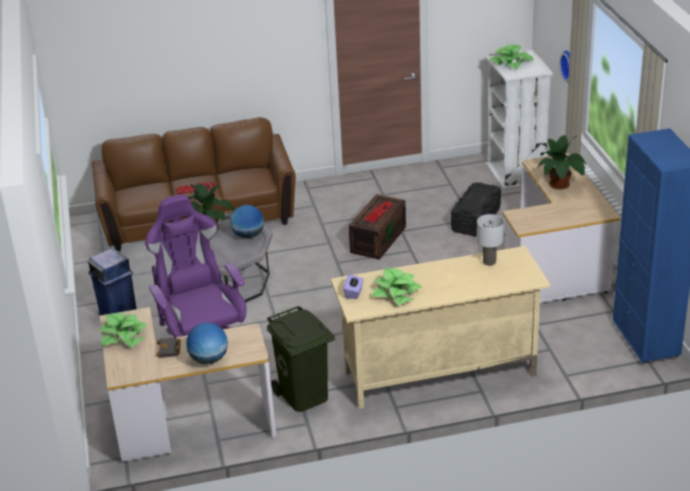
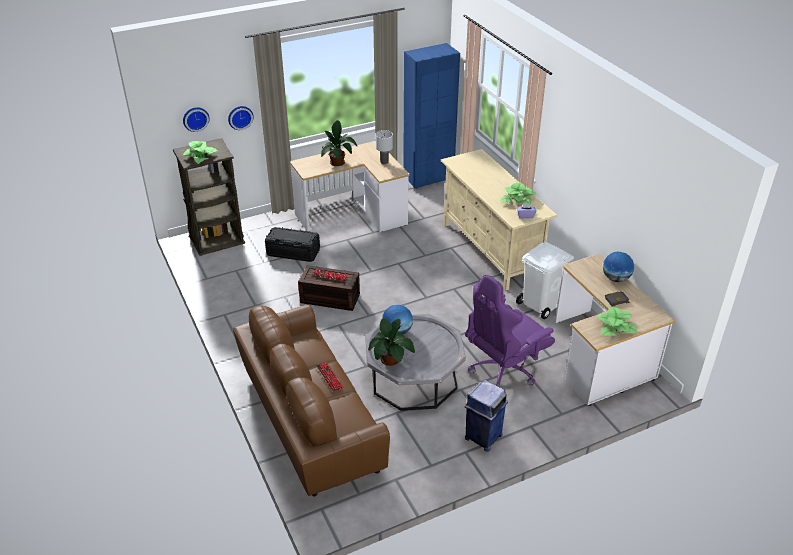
camera: 105 degrees left, 5 degrees up
green trash can [267,306,335,412] -> white trash can [516,242,574,319]
white table lamp [477,214,504,266] -> white table lamp moved to [376,130,393,164]
white bookcase [485,50,553,190] -> brown bookcase [173,138,245,256]
none -> wall clock [183,107,210,132]

